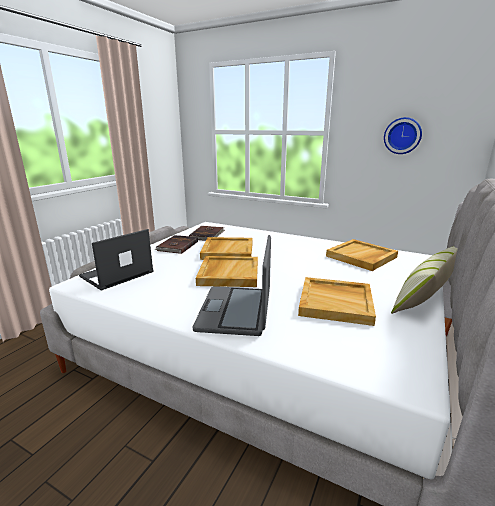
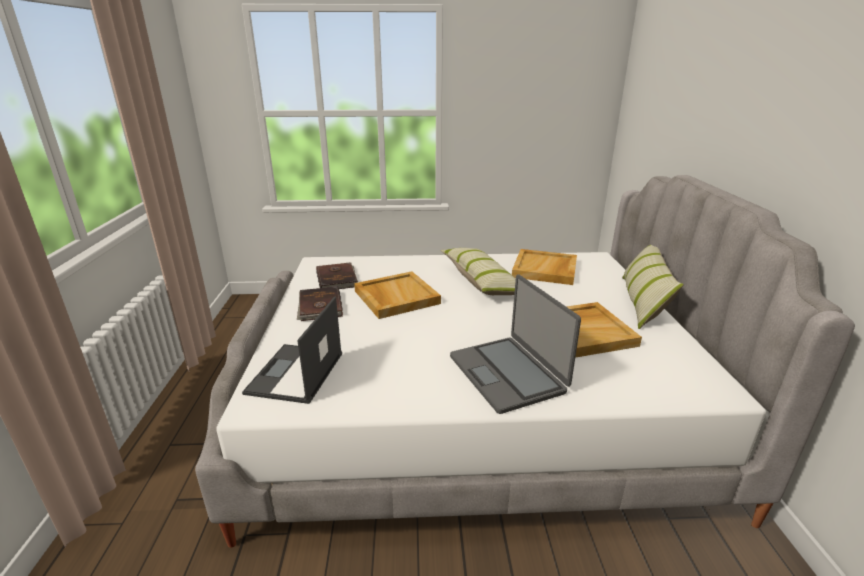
camera: 30 degrees left, 5 degrees up
beige tray [196,256,258,287] -> none
wall clock [384,117,422,154] -> none
none -> pillow [441,248,516,295]

